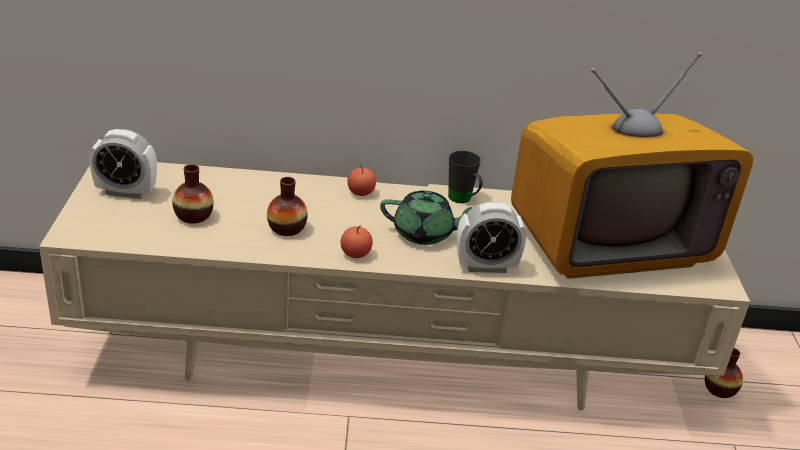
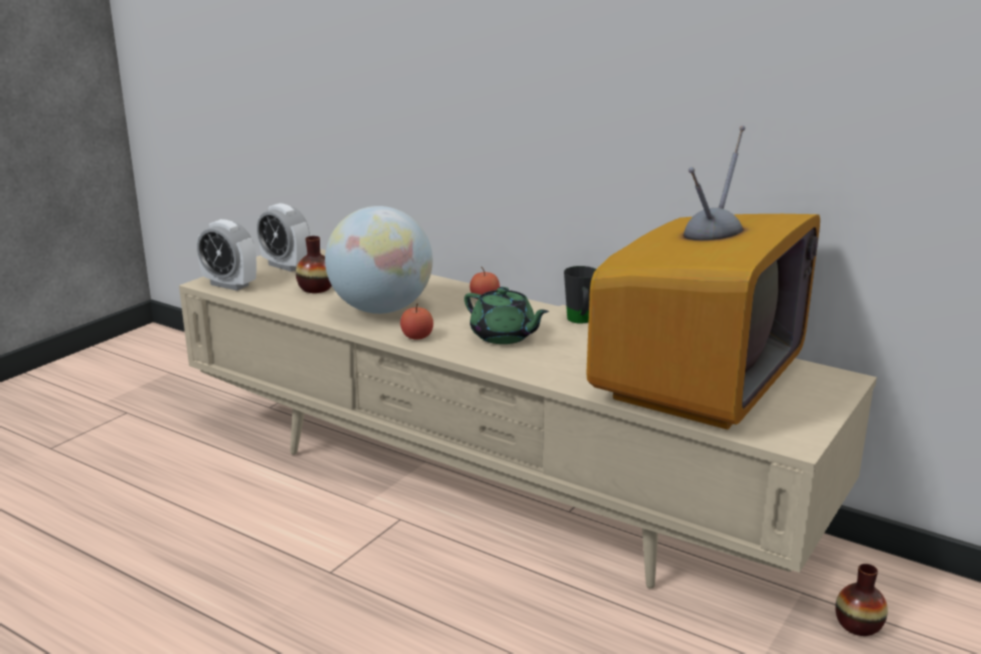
camera: 35 degrees right, 10 degrees down
vase [267,177,308,236] -> globe [325,206,433,314]
alarm clock [457,201,526,273] -> alarm clock moved to [197,219,256,291]
television [511,52,753,279] -> television turned 75 degrees counterclockwise [586,125,820,430]

